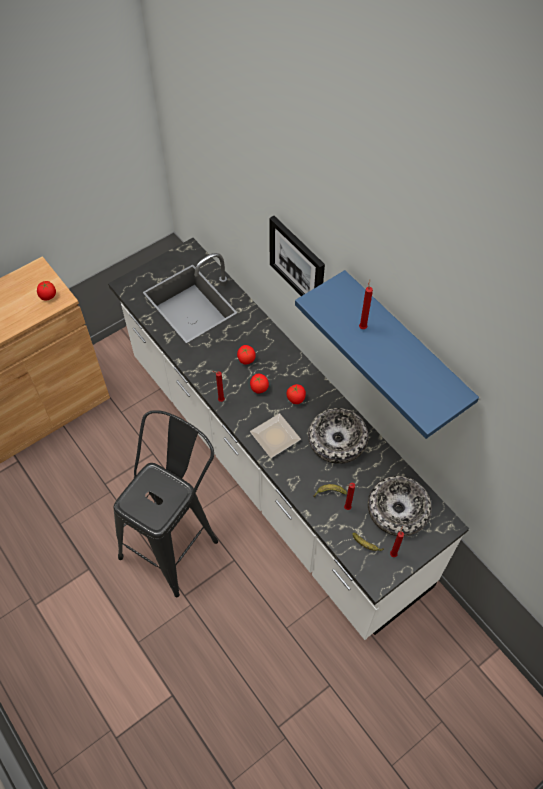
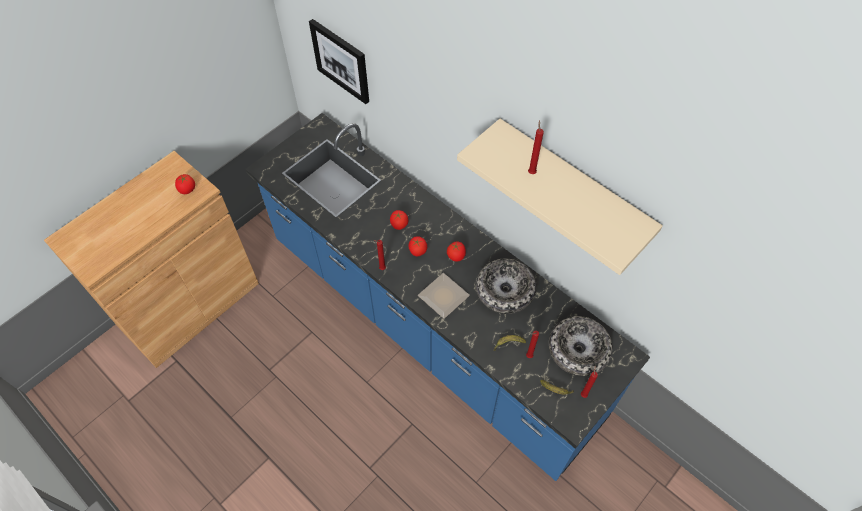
camera: 10 degrees left, 0 degrees up
white counter [108,238,469,640] -> blue counter [245,113,650,481]
black stool [113,410,218,597] -> none
picture [270,216,325,296] -> picture moved to [309,19,369,104]
blue shelf [295,270,479,439] -> beige shelf [457,118,663,275]

